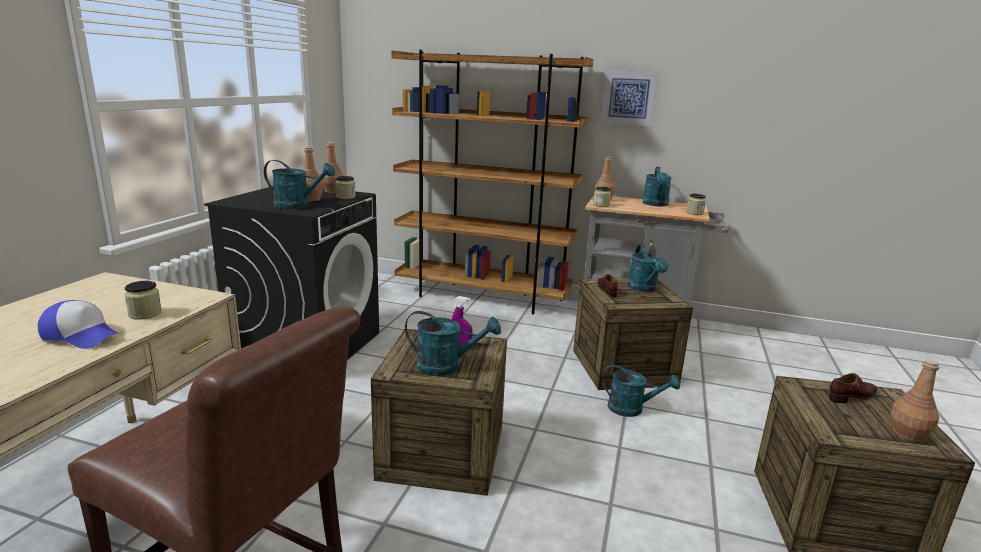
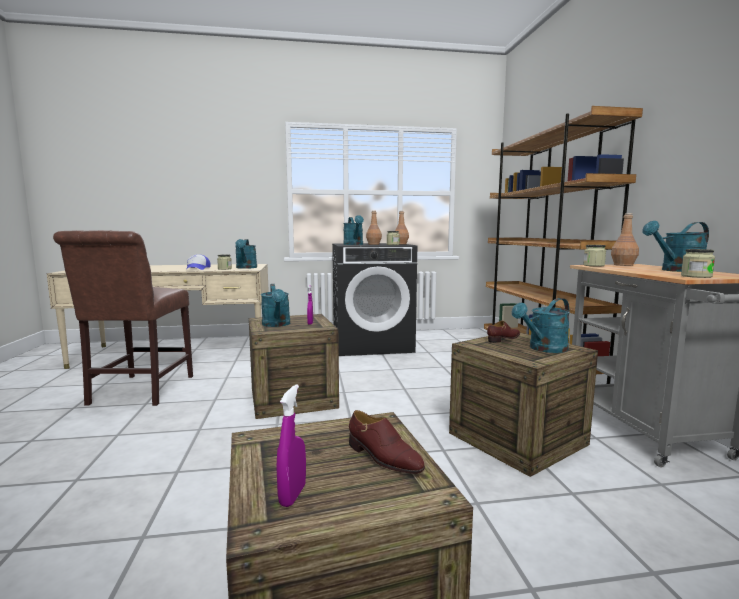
camera: 65 degrees right, 10 degrees down
picture [601,70,659,126] -> none
turquoise watering can [602,365,680,417] -> turquoise watering can moved to [235,239,257,269]
brown bottle [890,359,939,442] -> purple spray bottle [276,384,306,507]

